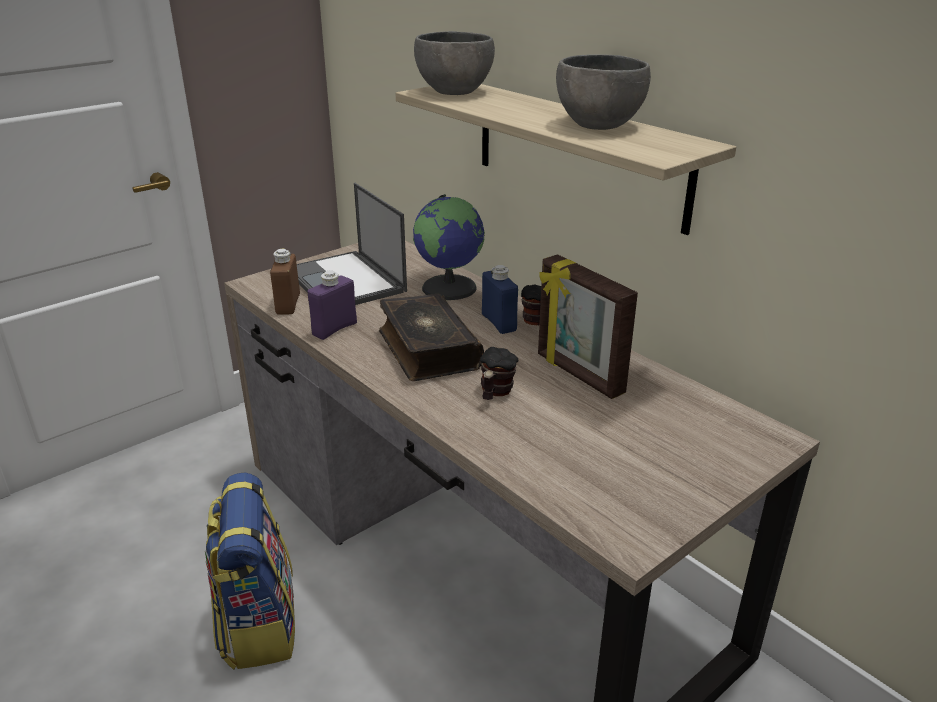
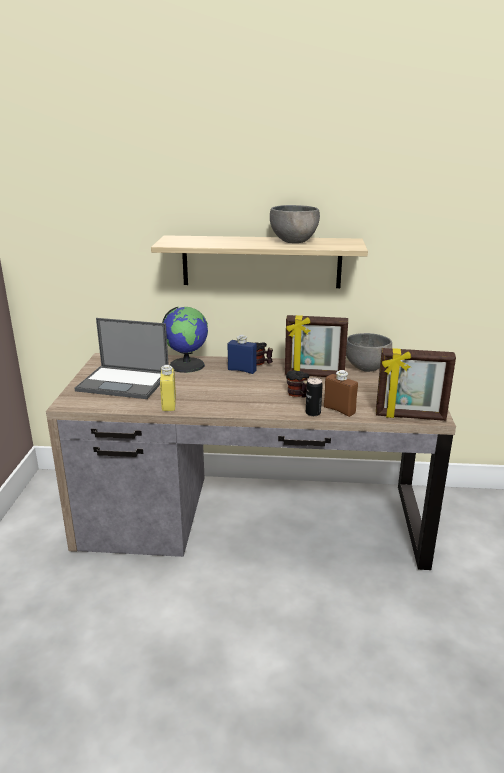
camera: 45 degrees left, 5 degrees down
backpack [205,473,295,670] -> none
brown bottle [270,249,300,315] -> brown bottle moved to [324,370,358,417]
purple bottle [308,271,357,340] -> yellow bottle [160,365,176,411]
book [379,294,484,381] -> none
grey bowl [414,31,495,95] -> grey bowl moved to [346,333,392,372]
none -> can [306,378,323,416]
none -> picture frame [376,348,456,421]

